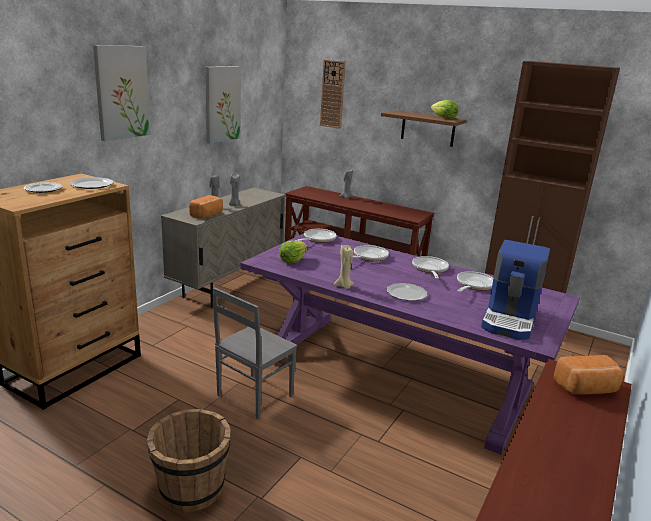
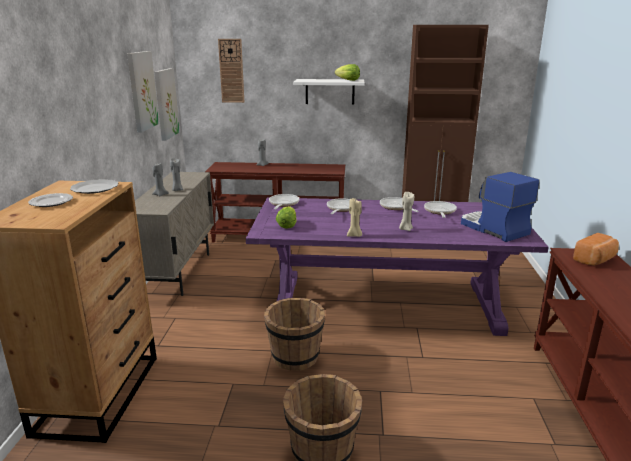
camera: 25 degrees left, 0 degrees up
picture [93,45,150,141] -> picture moved to [154,68,180,141]
bread [189,195,223,219] -> none
grey chair [213,287,297,419] -> brown bucket [264,298,325,371]
brown shelf [381,110,467,147] -> white shelf [293,79,364,105]
plate [387,283,427,301] -> beige candle [399,192,414,231]
coffee machine [481,240,550,340] -> coffee machine turned 150 degrees clockwise [461,172,540,242]

